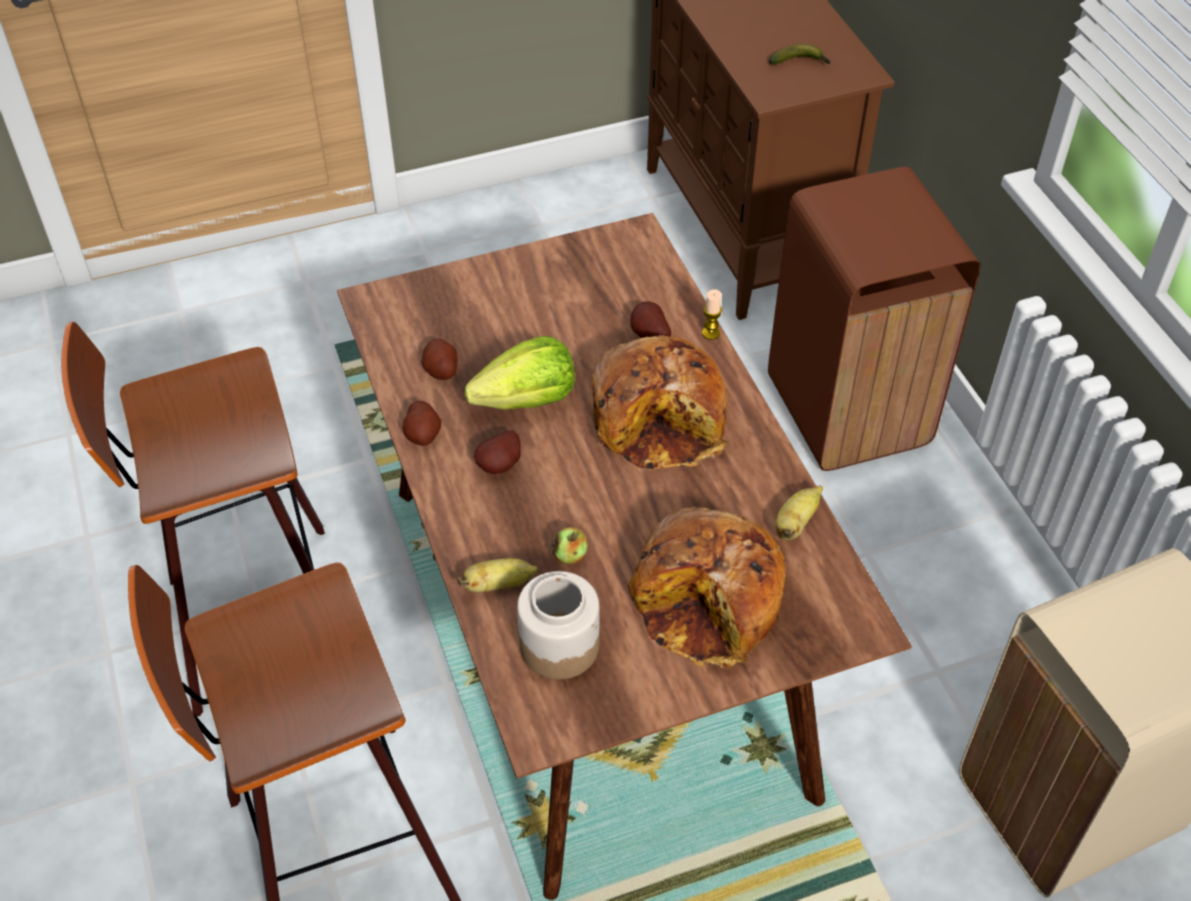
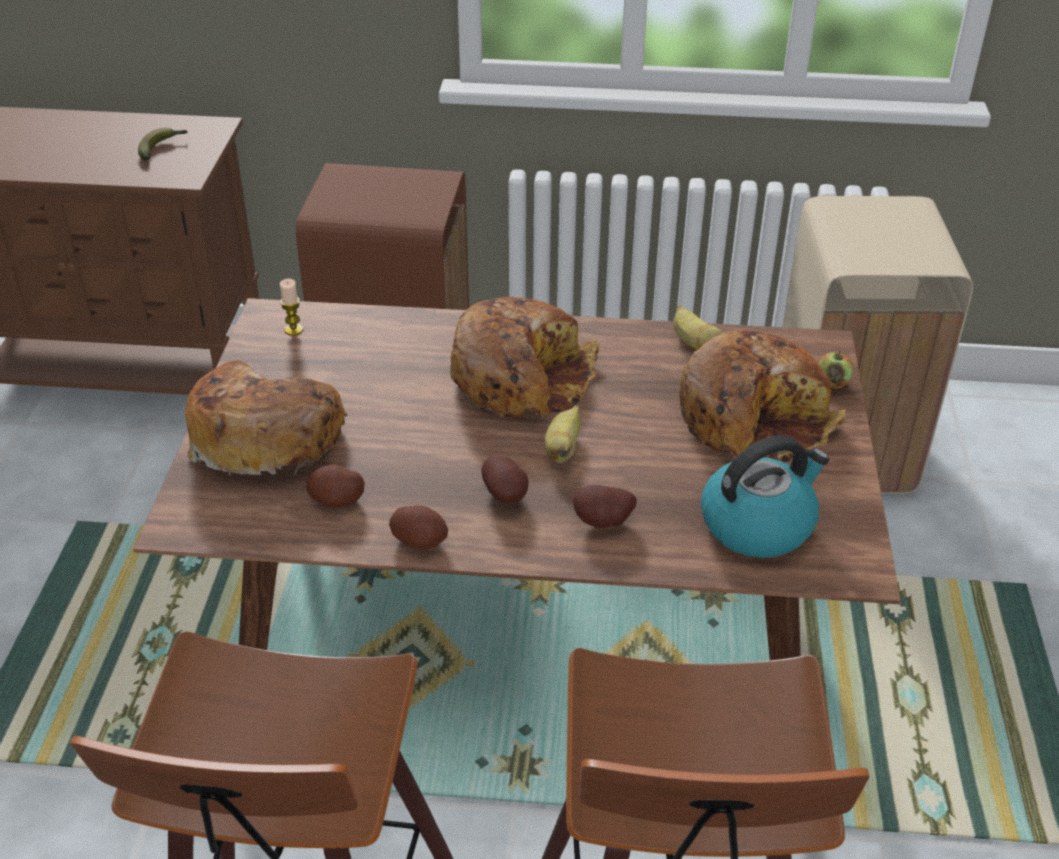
camera: 65 degrees left, 10 degrees down
banana [458,558,539,593] -> banana moved to [545,406,581,463]
lettuce [465,336,575,410] -> none
jar [517,571,600,680] -> kettle [701,435,829,558]
apple [551,527,588,564] -> apple moved to [819,350,853,389]
potato [631,301,671,338] -> potato moved to [573,485,637,528]
candle [702,290,722,340] -> candle moved to [280,278,303,336]
none -> bread [185,360,348,476]

